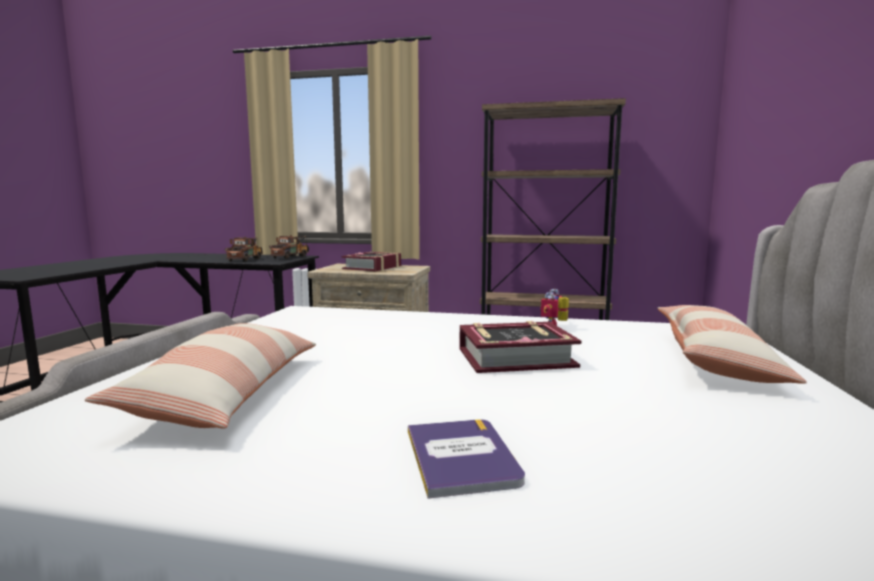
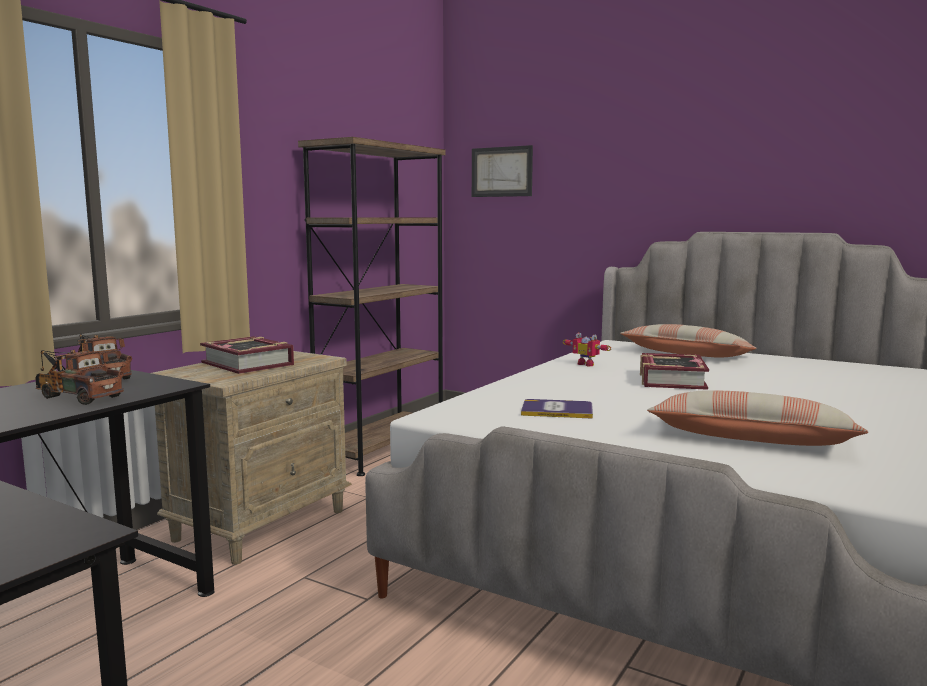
camera: 70 degrees left, 0 degrees up
book [408,419,525,499] -> book moved to [521,399,593,419]
none -> picture [472,145,533,197]

